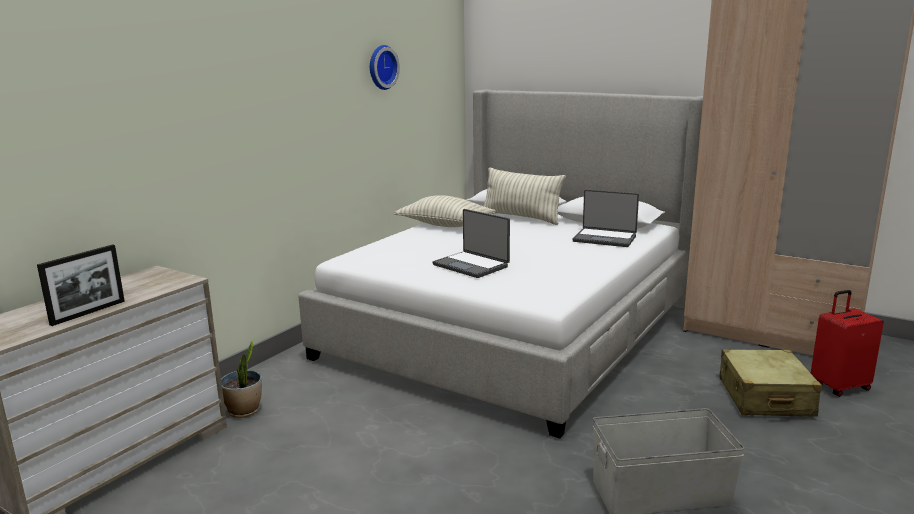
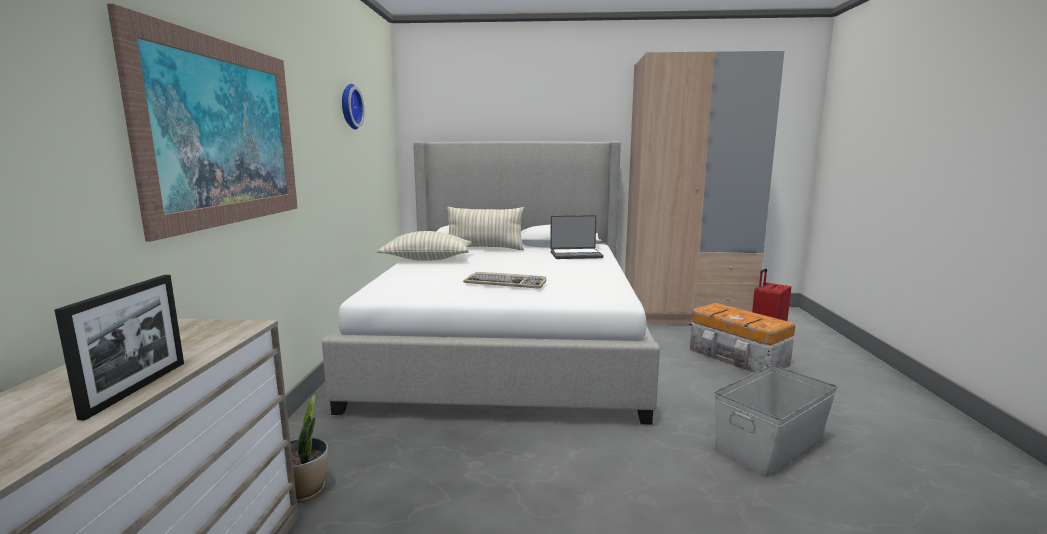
camera: 30 degrees left, 5 degrees down
laptop [433,209,510,278] -> keyboard [463,272,547,288]
beige suitcase [719,349,822,417] -> storage box [690,303,795,373]
none -> picture [107,3,298,242]

